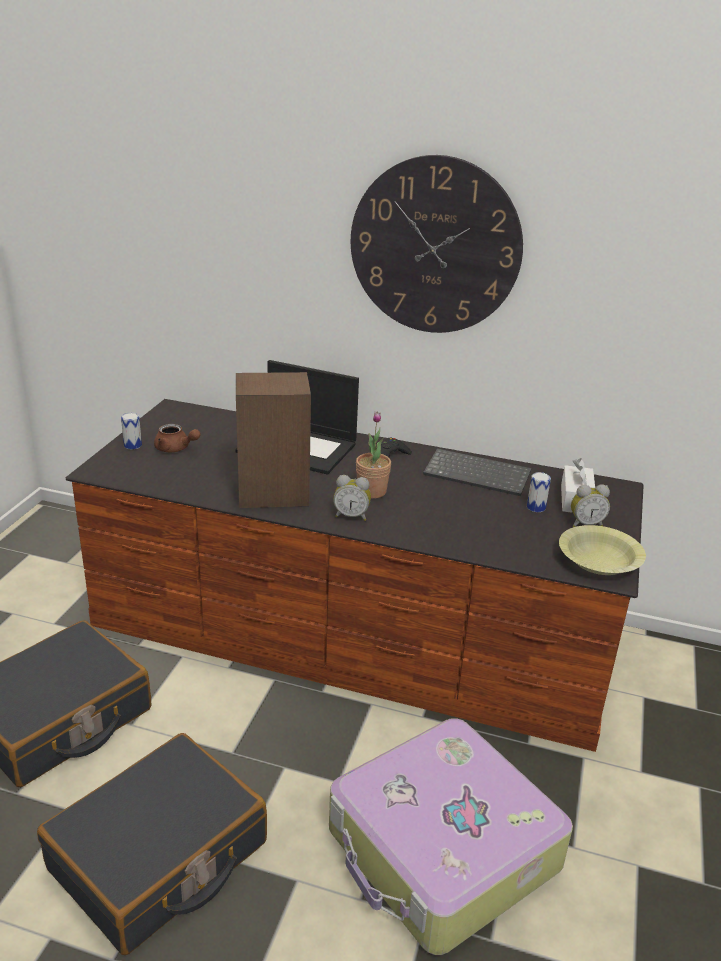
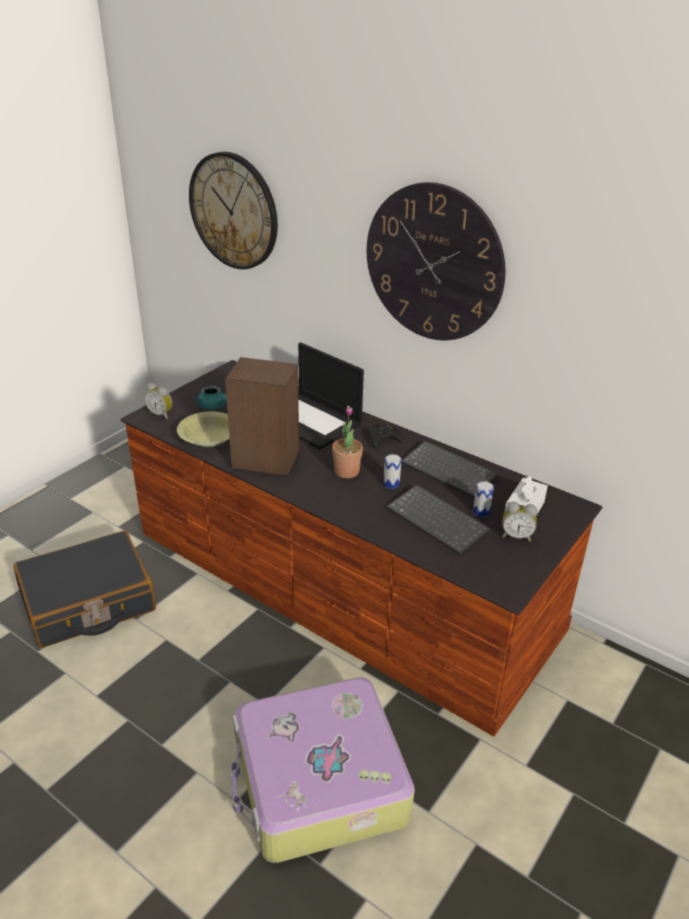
camera: 20 degrees right, 5 degrees up
black suitcase [37,733,267,955] -> none
can [121,413,142,449] -> can moved to [383,454,402,489]
brown teapot [154,424,201,452] -> turquoise teapot [196,386,227,410]
alarm clock [333,475,371,521] -> alarm clock moved to [144,383,172,420]
yellow bowl [559,525,646,575] -> yellow bowl moved to [177,411,230,447]
none -> wall clock [189,152,278,269]
none -> keyboard [387,485,490,555]

